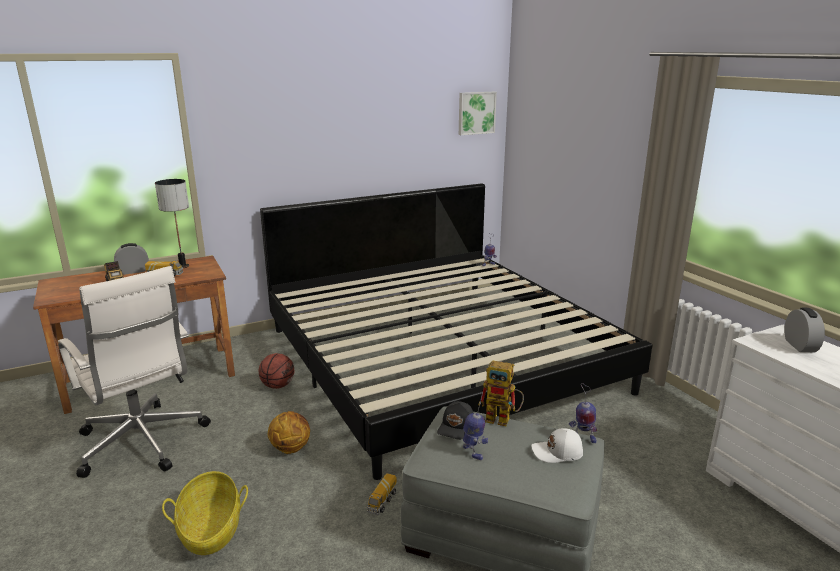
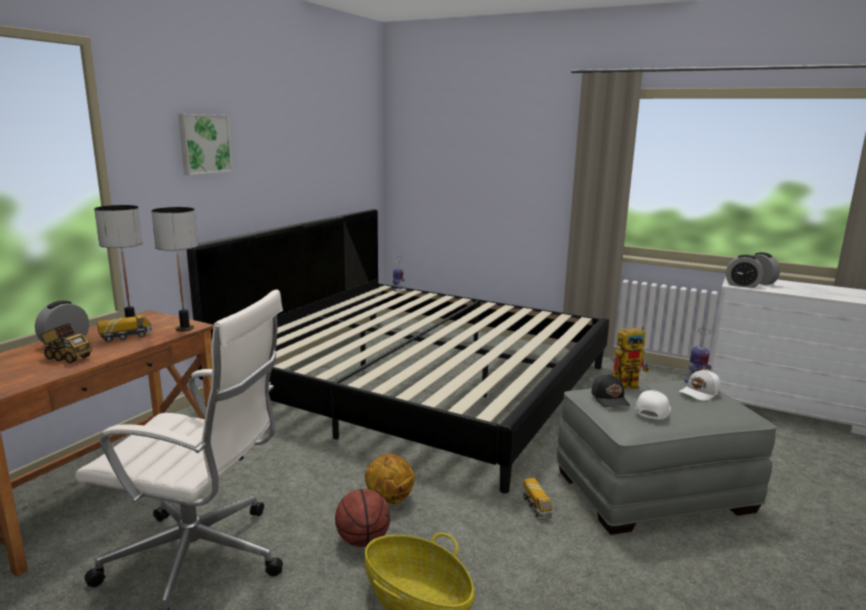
camera: 35 degrees left, 5 degrees down
basketball [259,353,294,389] -> basketball moved to [335,489,390,547]
picture [459,92,497,135] -> picture moved to [178,114,233,175]
toy robot [463,392,488,460] -> white cap [635,390,671,420]
none -> table lamp [151,207,198,331]
none -> alarm clock [726,255,763,288]

